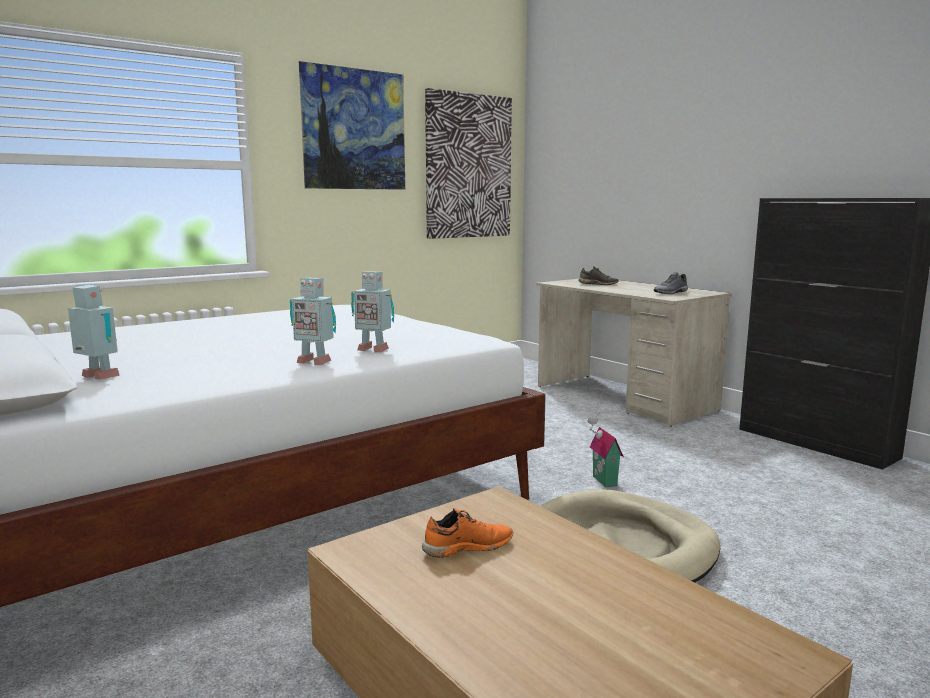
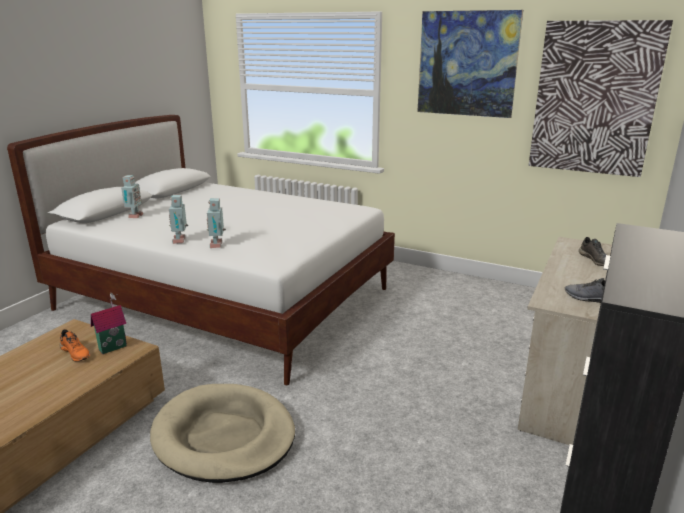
camera: 65 degrees right, 10 degrees up
toy house [588,416,624,487] -> toy house moved to [91,293,127,354]

